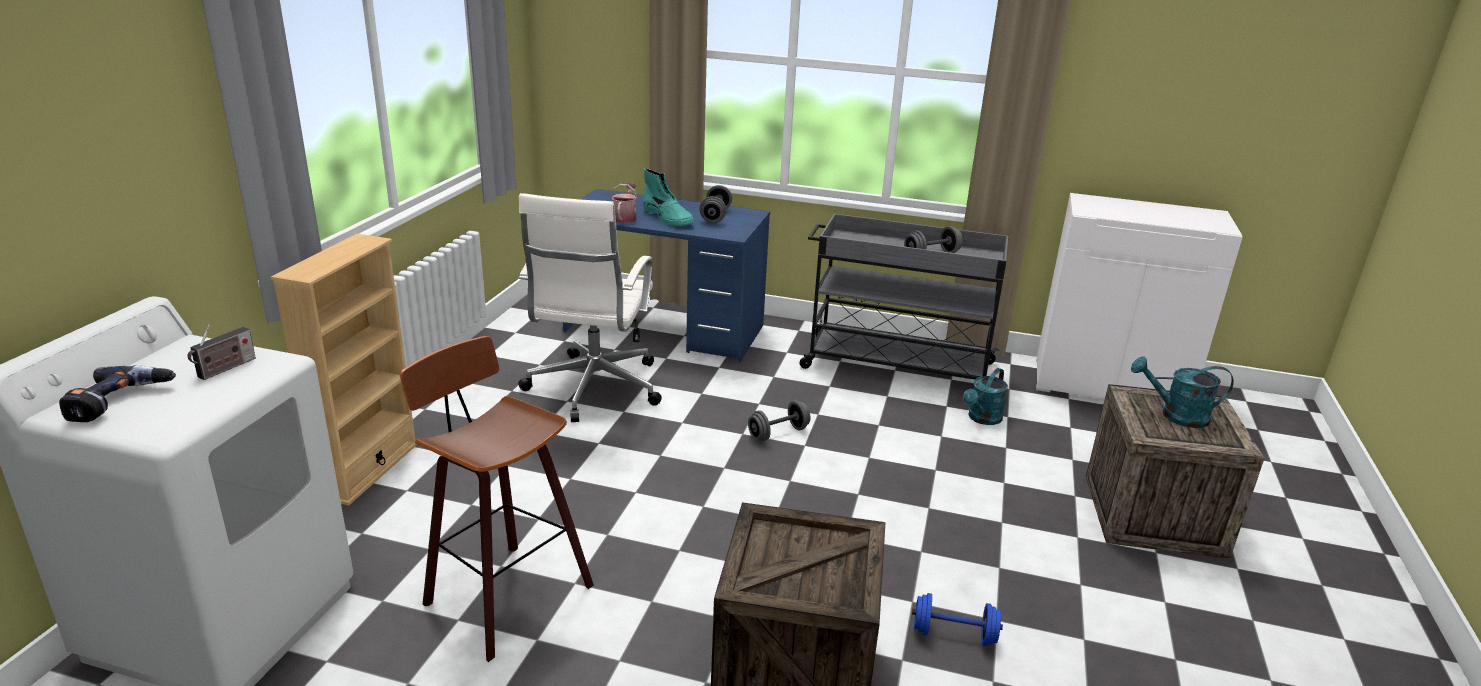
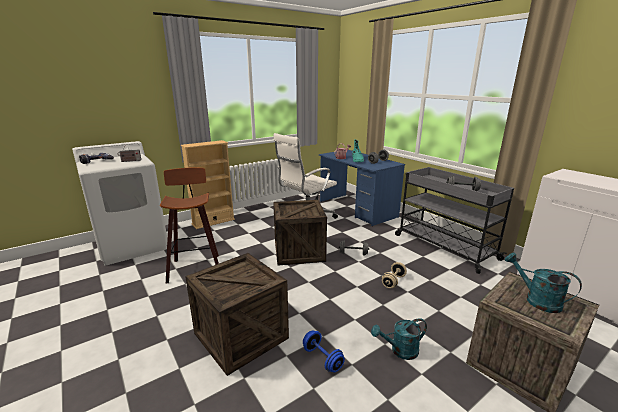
camera: 40 degrees right, 5 degrees down
turquoise watering can [963,368,1008,425] -> turquoise watering can moved to [371,318,427,360]
none -> crate [273,200,327,265]
none -> beige dumbbell [382,262,407,288]

